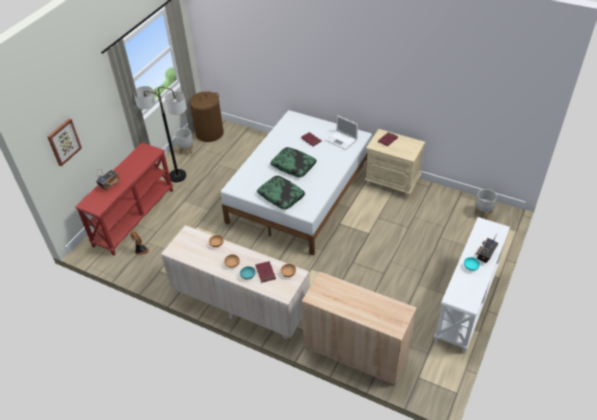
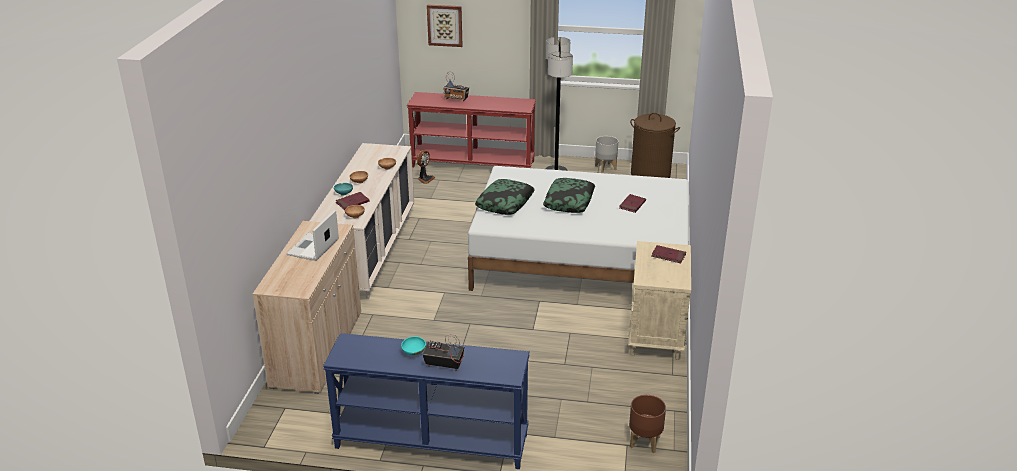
camera: 70 degrees right, 15 degrees down
laptop [326,115,358,150] -> laptop moved to [286,210,339,261]
white console table [434,217,510,353] -> blue console table [323,333,529,469]
grey planter [474,189,497,220] -> brown planter [629,395,666,453]

